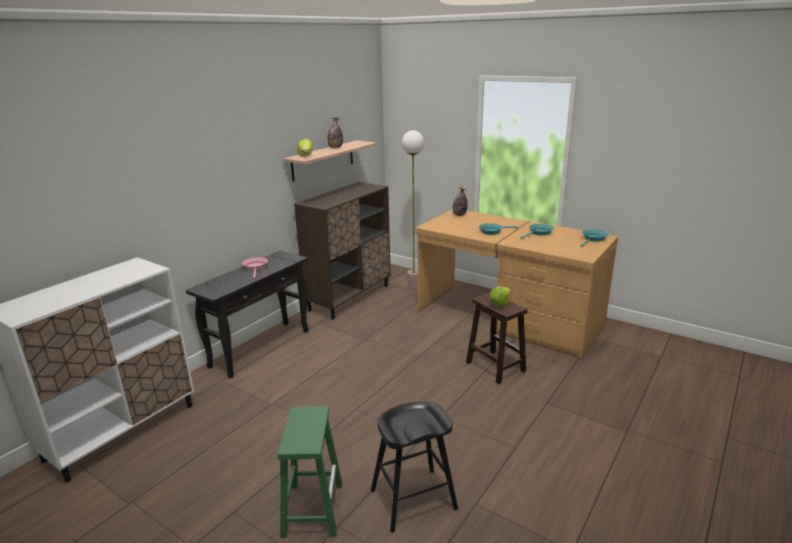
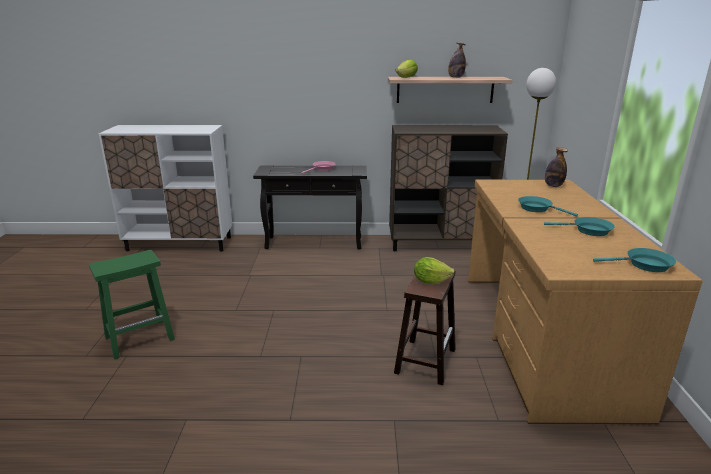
camera: 55 degrees right, 0 degrees up
black stool [371,401,458,533] -> none

